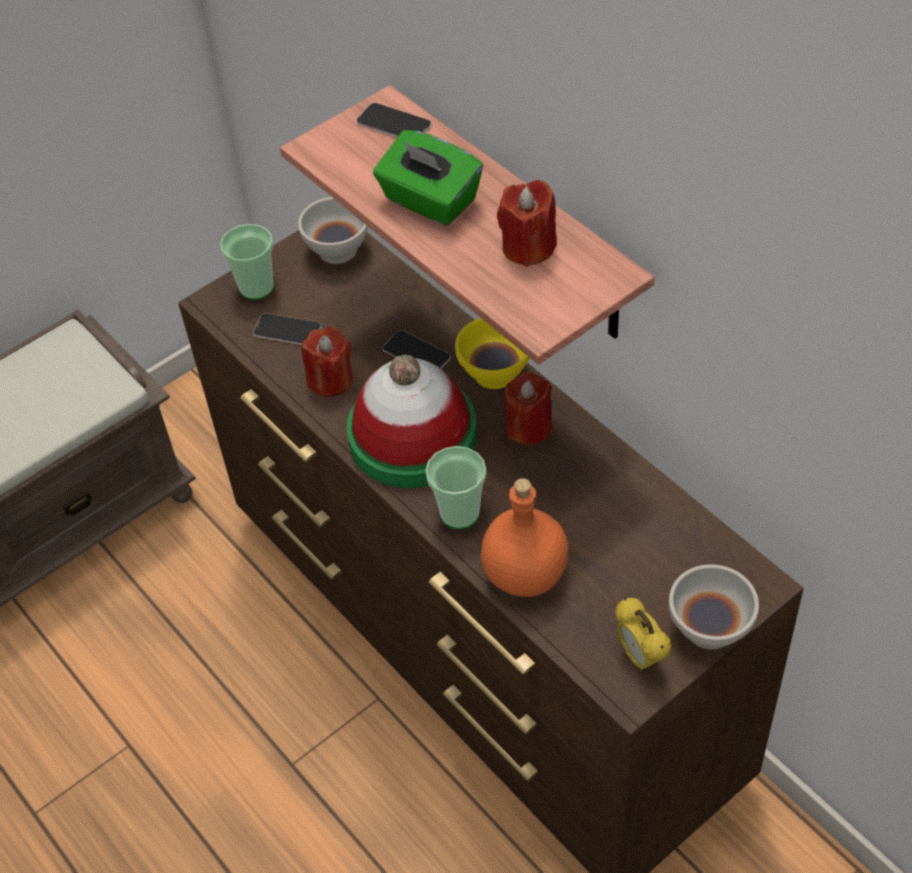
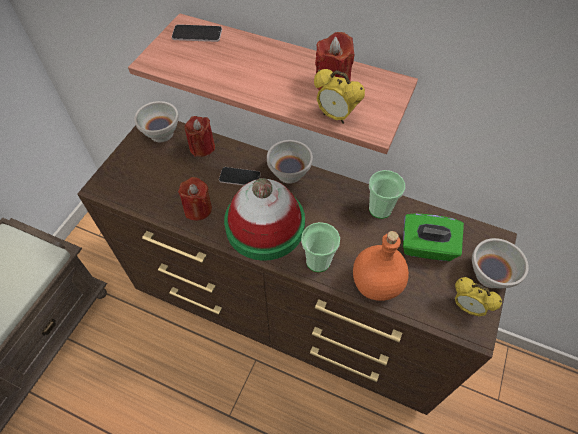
camera: 30 degrees left, 5 degrees up
cup [220,224,274,300] -> cup moved to [369,170,405,219]
phone [253,313,322,345] -> none
green tissue box [373,130,483,225] -> green tissue box moved to [403,213,464,261]
yellow bowl [455,318,530,389] -> white bowl [267,140,313,184]
red candle [505,372,552,445] -> red candle moved to [184,116,215,157]
none -> alarm clock [314,69,365,124]

